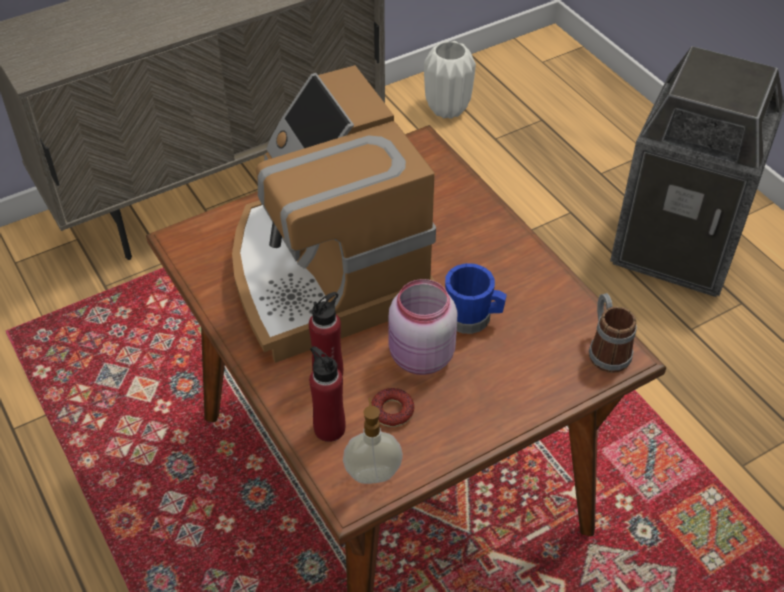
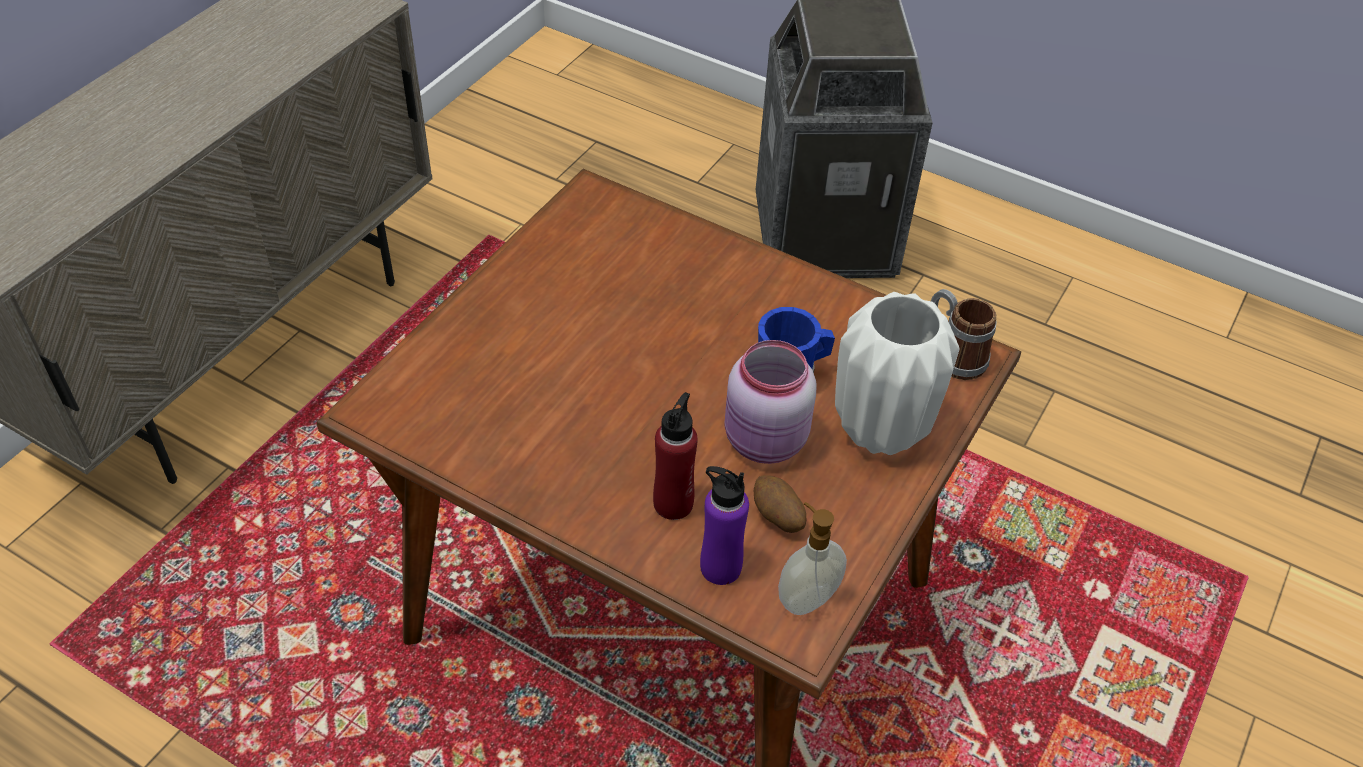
camera: 30 degrees left, 0 degrees up
coffee machine [232,65,436,363] -> none
red bottle [309,346,346,442] -> purple bottle [700,466,749,585]
donut [371,388,414,427] -> potato [754,475,806,533]
white vase [424,41,476,119] -> white vase moved to [835,292,960,455]

